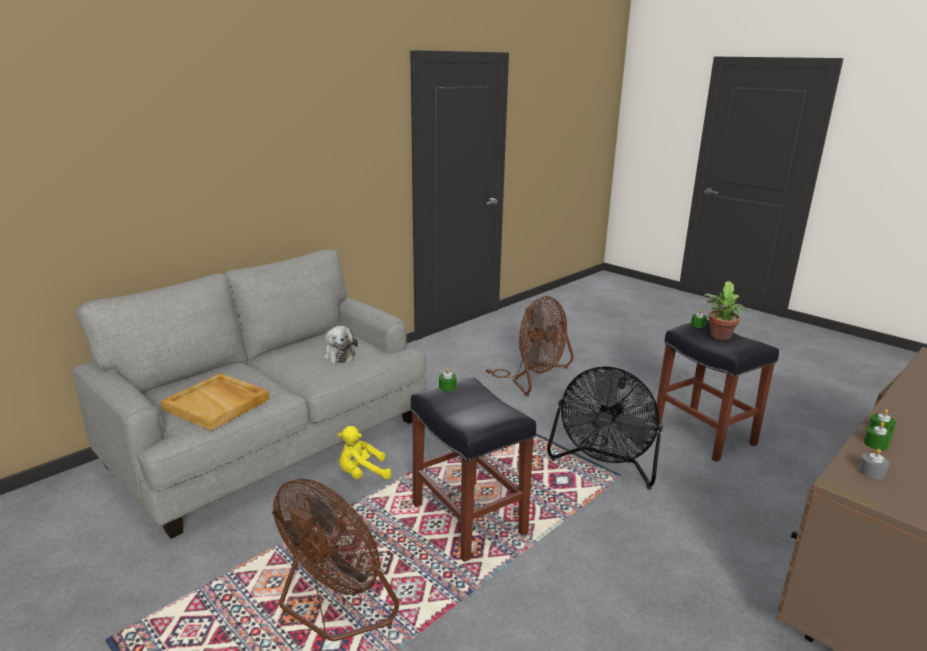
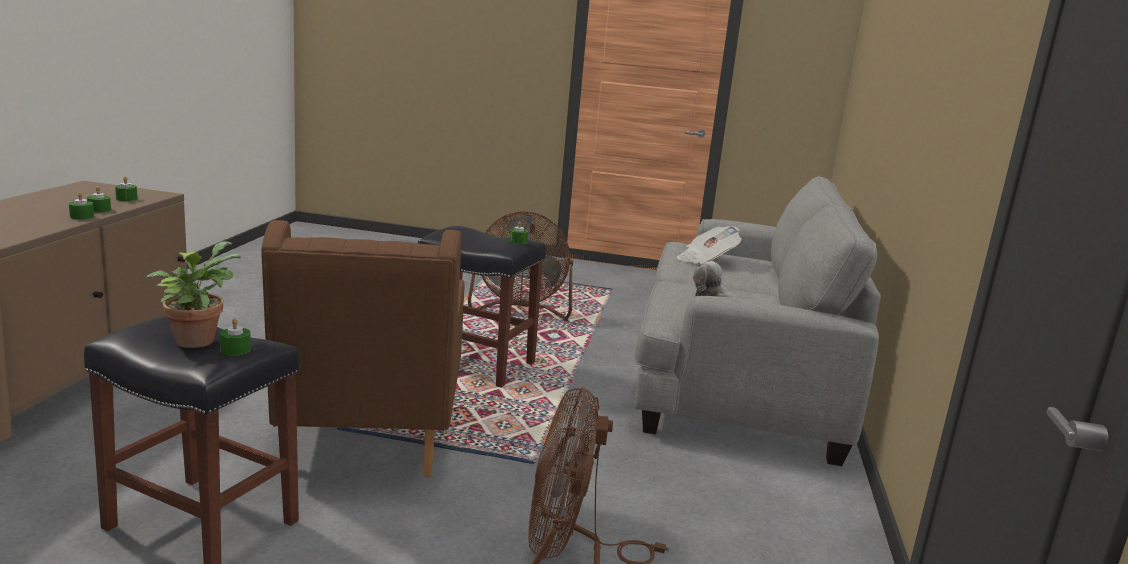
camera: 145 degrees right, 5 degrees down
beige tray [161,373,269,431] -> newspaper [677,226,742,264]
yellow plush toy [338,426,391,479] -> none
black fan [547,367,663,489] -> brown armchair [261,220,465,477]
grey candle [859,449,890,480] -> green candle [115,176,137,201]

